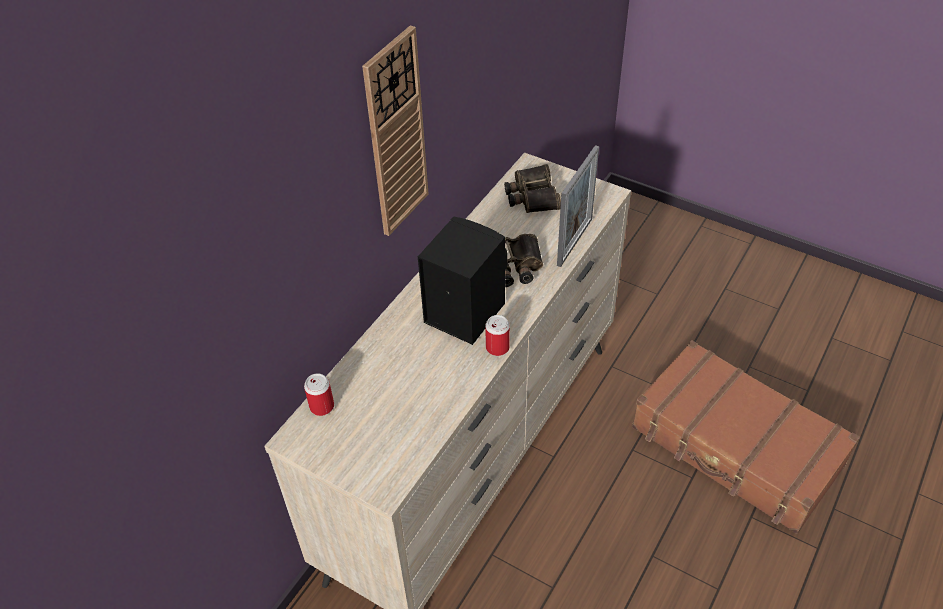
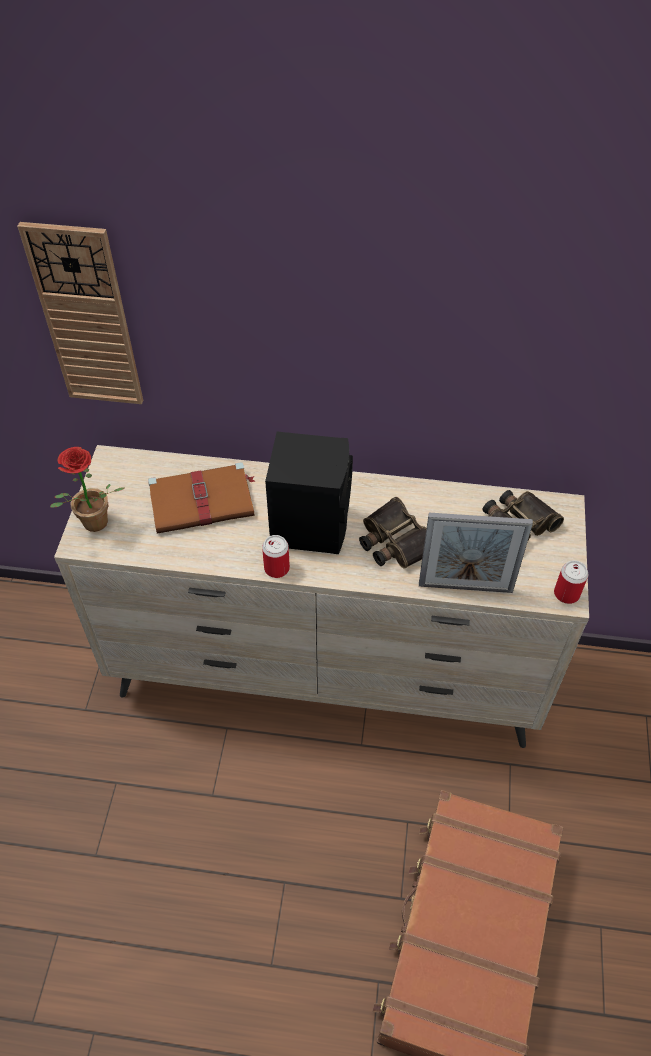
camera: 65 degrees right, 5 degrees up
can [304,373,334,416] -> can moved to [554,560,588,604]
wall clock [362,25,429,236] -> wall clock moved to [17,222,143,404]
none -> potted plant [50,447,124,532]
none -> brown book [148,462,255,533]

